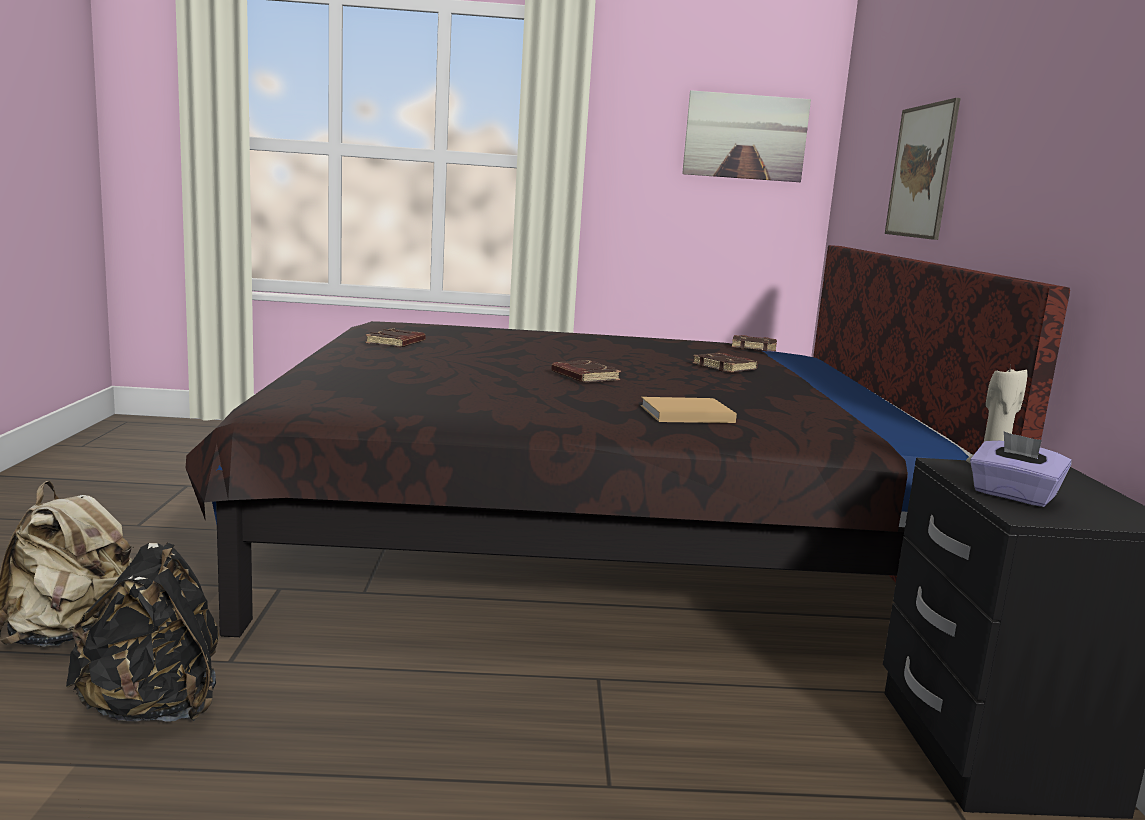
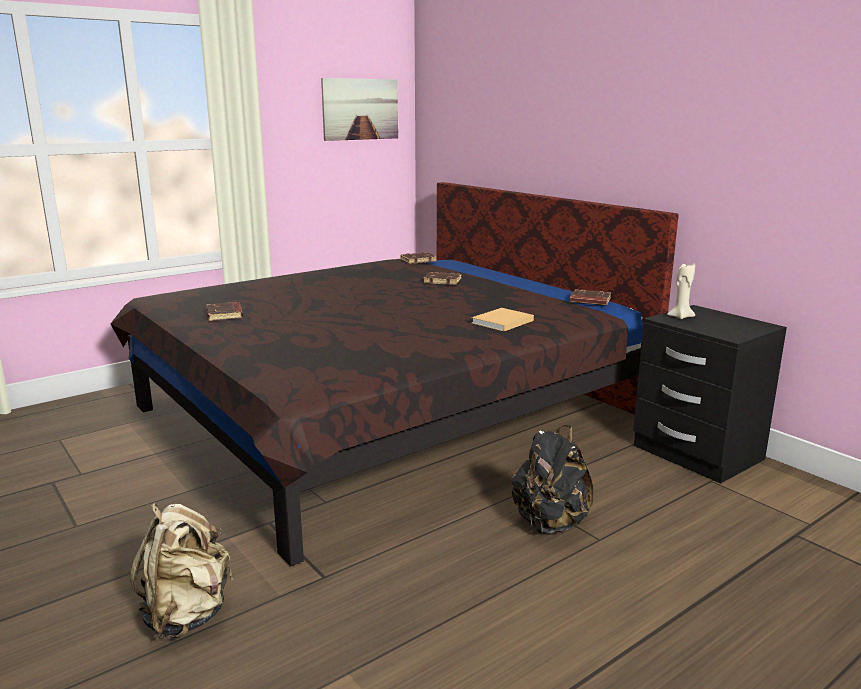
camera: 35 degrees left, 5 degrees up
black backpack [66,542,219,722] -> black backpack moved to [511,425,594,534]
brown book [551,360,621,383] -> brown book moved to [570,289,611,305]
picture [885,98,960,240] -> none
purple tissue box [970,431,1072,507] -> none

